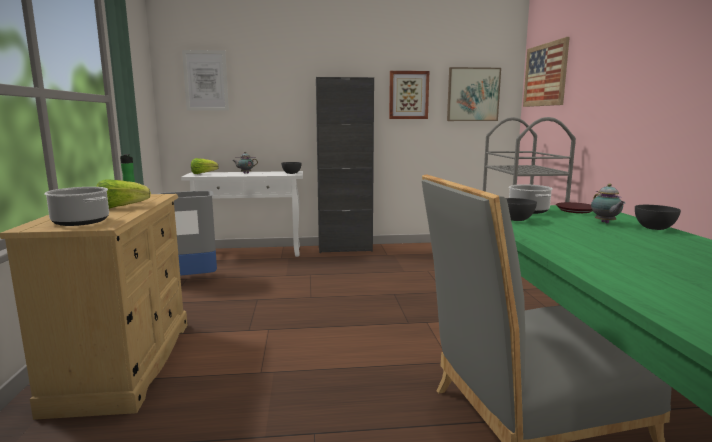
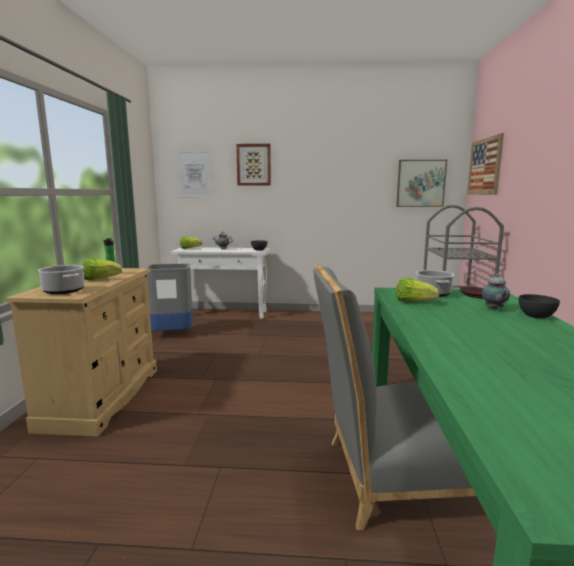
camera: 10 degrees right, 0 degrees up
black cabinet [316,77,374,253] -> none
picture [389,71,429,119] -> picture moved to [236,144,271,185]
grey bowl [506,198,537,221] -> lettuce [396,278,440,301]

